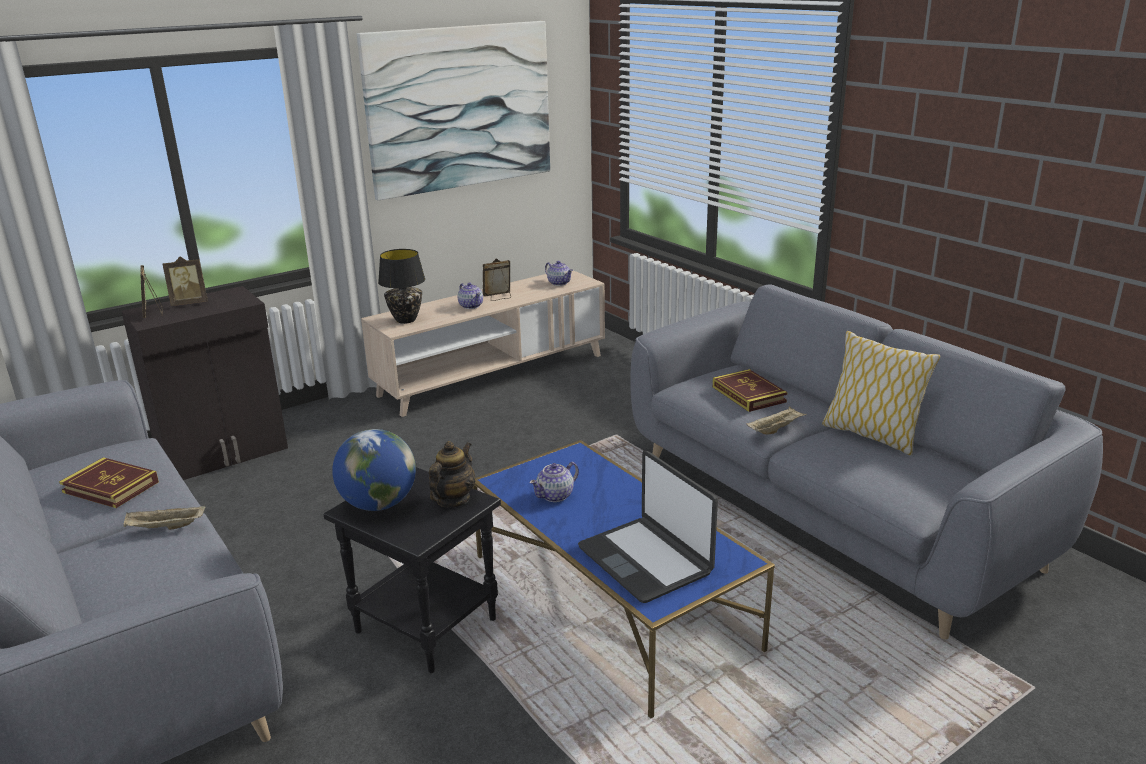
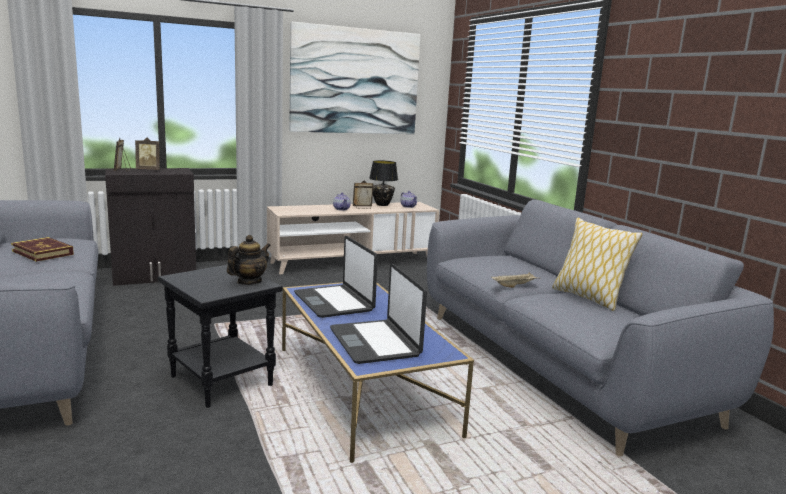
camera: 10 degrees right, 10 degrees down
beige tray [124,505,205,530] -> none
globe [332,429,416,511] -> none
black table lamp [378,249,425,324] -> black table lamp moved to [369,160,398,206]
teapot [529,462,579,502] -> laptop [294,236,378,318]
book [713,369,787,412] -> none

